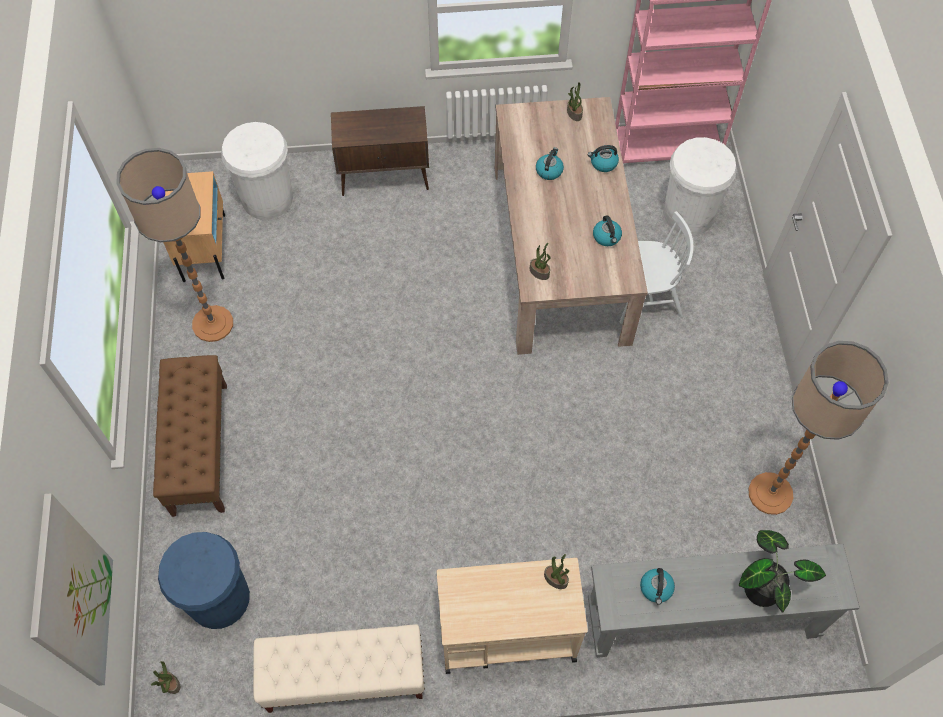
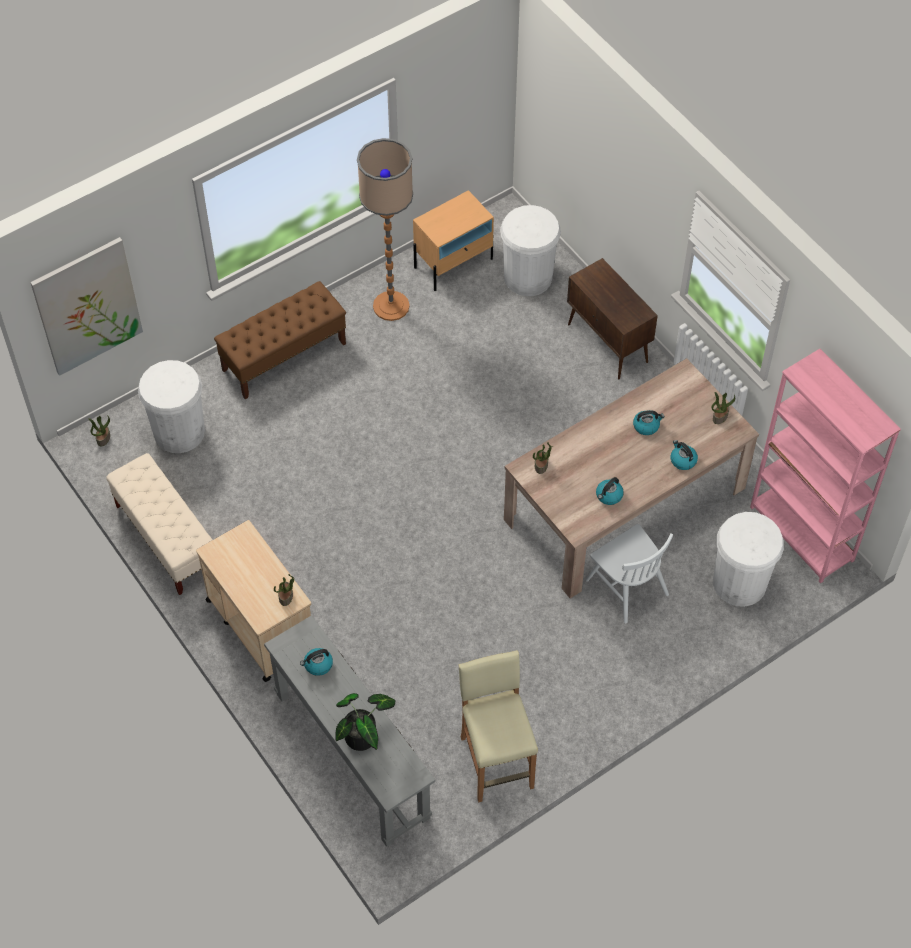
camera: 60 degrees right, 5 degrees down
blue trash can [158,532,250,629] -> white trash can [138,360,205,453]
floor lamp [748,341,889,515] -> beige stool [459,650,538,802]

